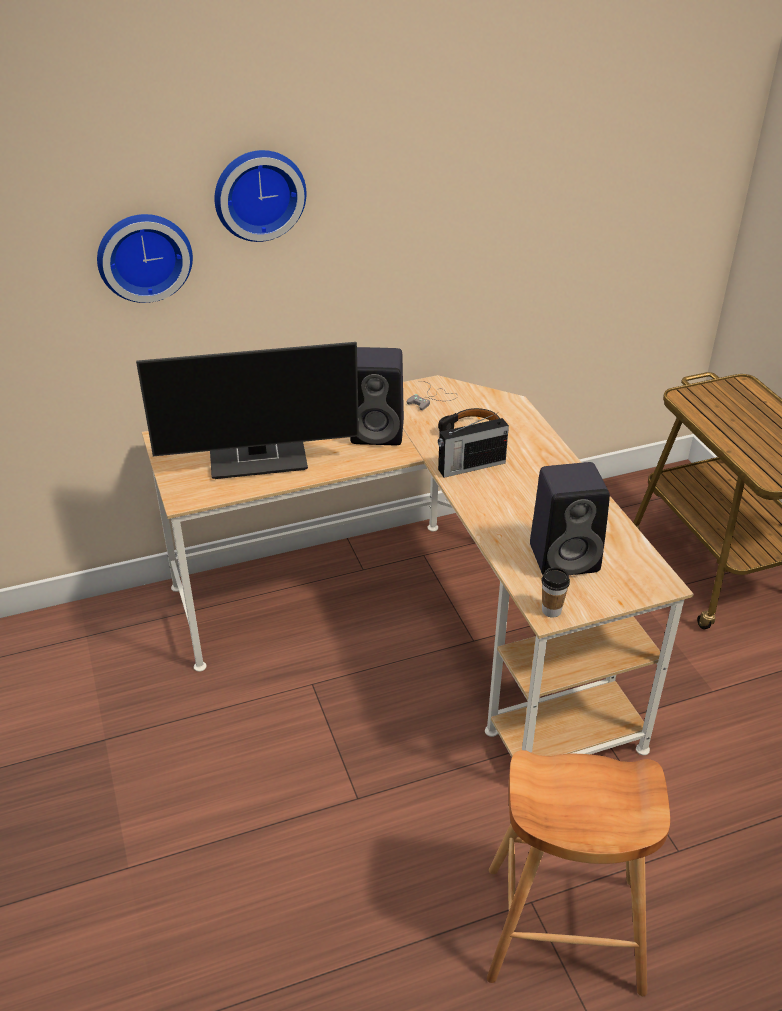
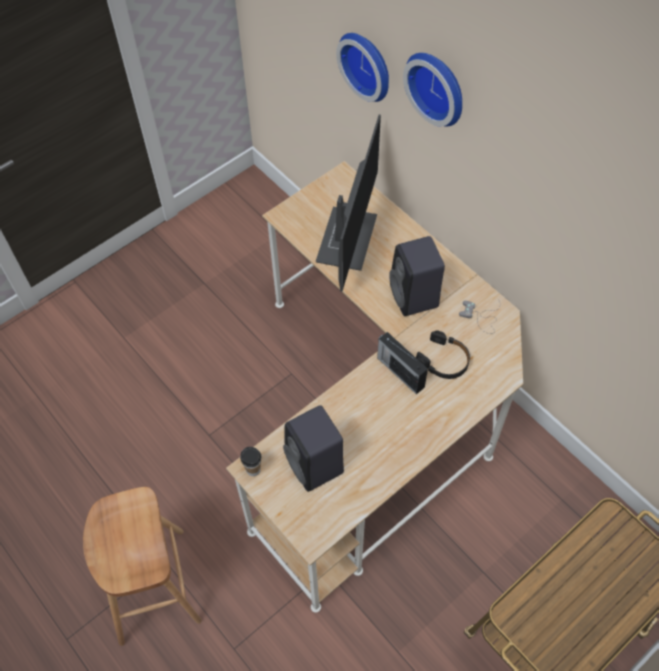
camera: 70 degrees right, 20 degrees up
monitor [136,342,359,479] -> monitor turned 135 degrees counterclockwise [316,115,381,291]

